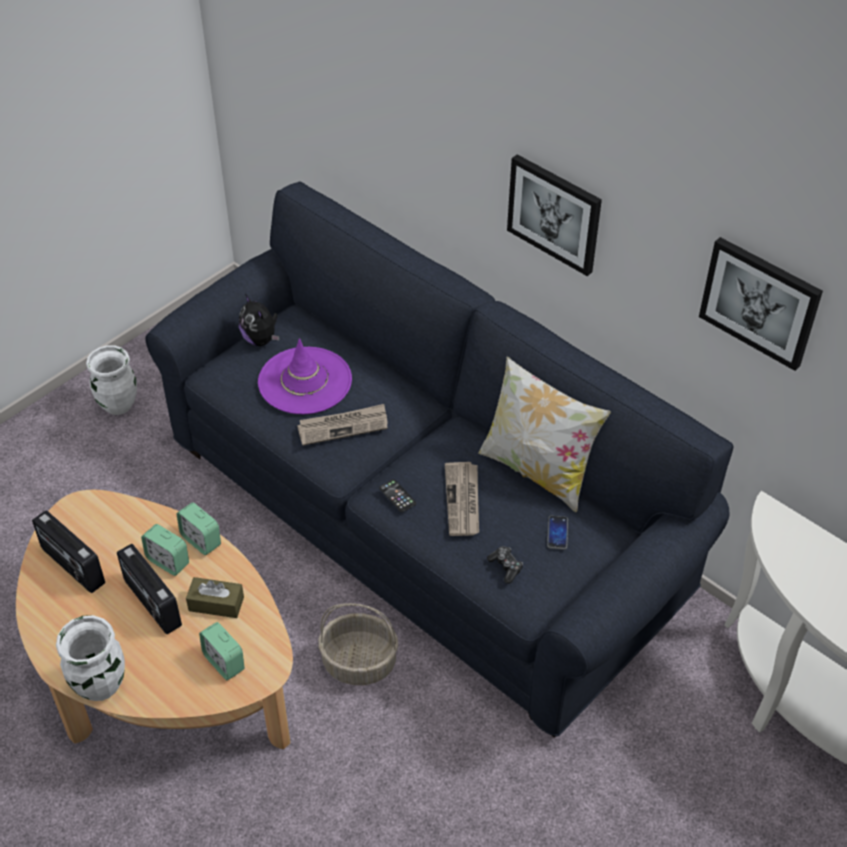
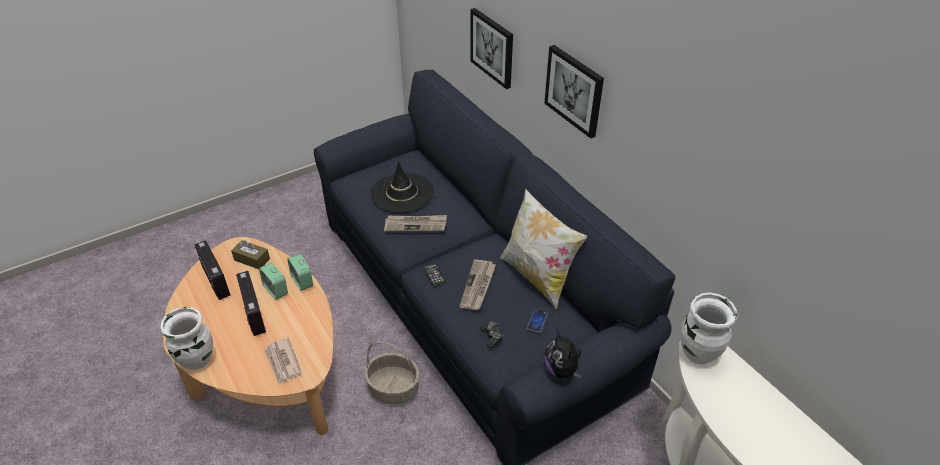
camera: 15 degrees right, 5 degrees down
white vase [86,345,137,415] -> white vase moved to [680,293,737,364]
brown tissue box [186,577,244,618] -> brown tissue box moved to [231,240,270,269]
alarm clock [199,622,245,681] -> newspaper [263,337,302,385]
plush toy [239,294,280,346] -> plush toy moved to [544,330,582,379]
purple hat [258,338,352,414] -> black hat [370,161,434,213]
picture [699,237,823,371] -> picture moved to [470,8,513,89]

